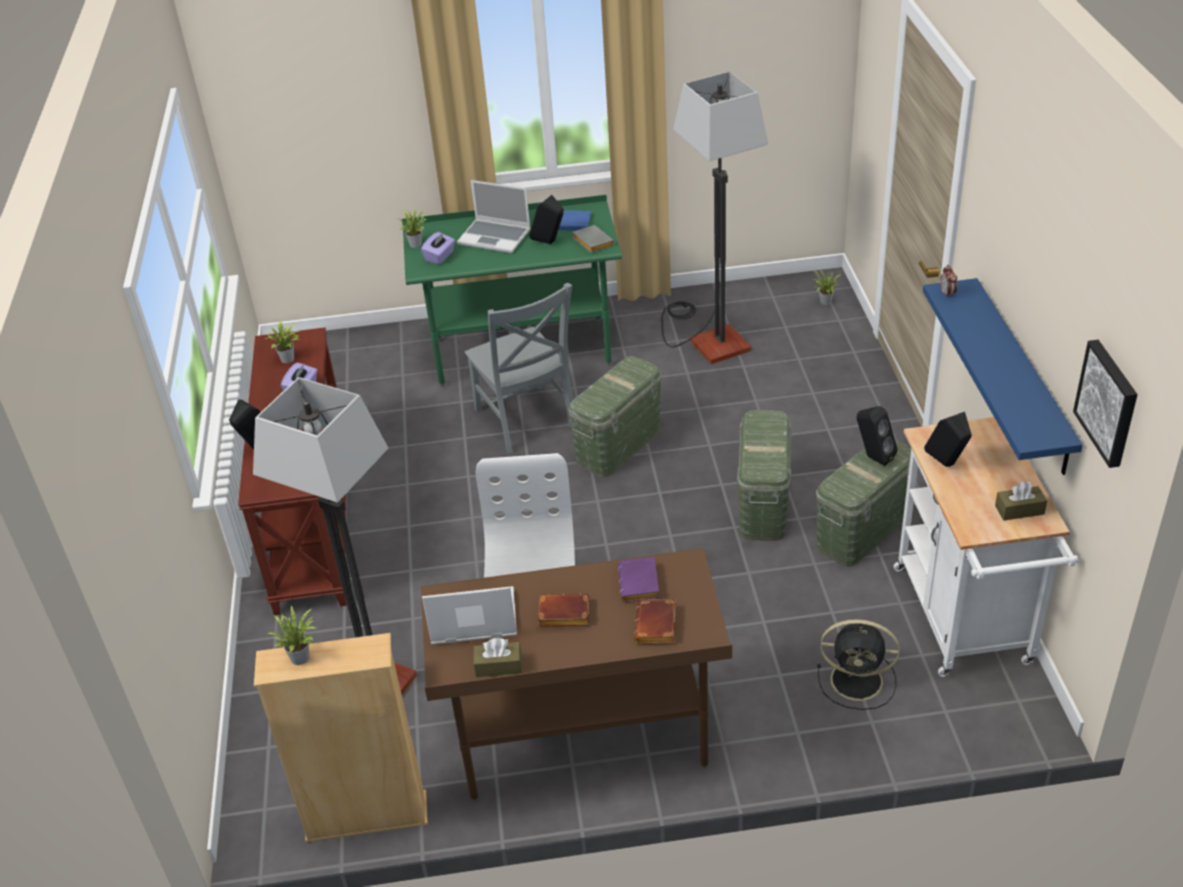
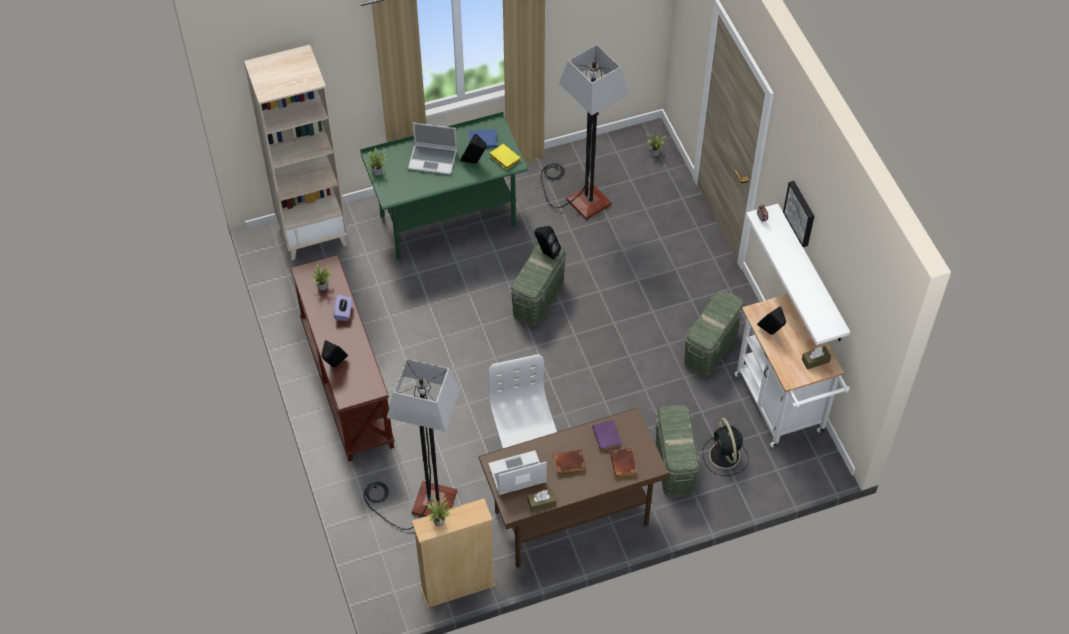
camera: 15 degrees left, 15 degrees up
purple tissue box [421,232,455,265] -> none
grey chair [465,282,573,454] -> none
grey book [572,225,615,253] -> yellow book [490,144,521,170]
green storage box [736,410,792,541] -> green storage box moved to [656,405,700,497]
black fan [817,620,900,710] -> black fan turned 75 degrees clockwise [703,418,749,476]
black speaker [857,406,897,466] -> black speaker moved to [535,226,561,260]
blue shelf [923,278,1083,475] -> white shelf [746,204,850,345]
picture [1073,340,1137,468] -> picture moved to [783,181,814,247]
none -> beige bookcase [244,45,348,261]

